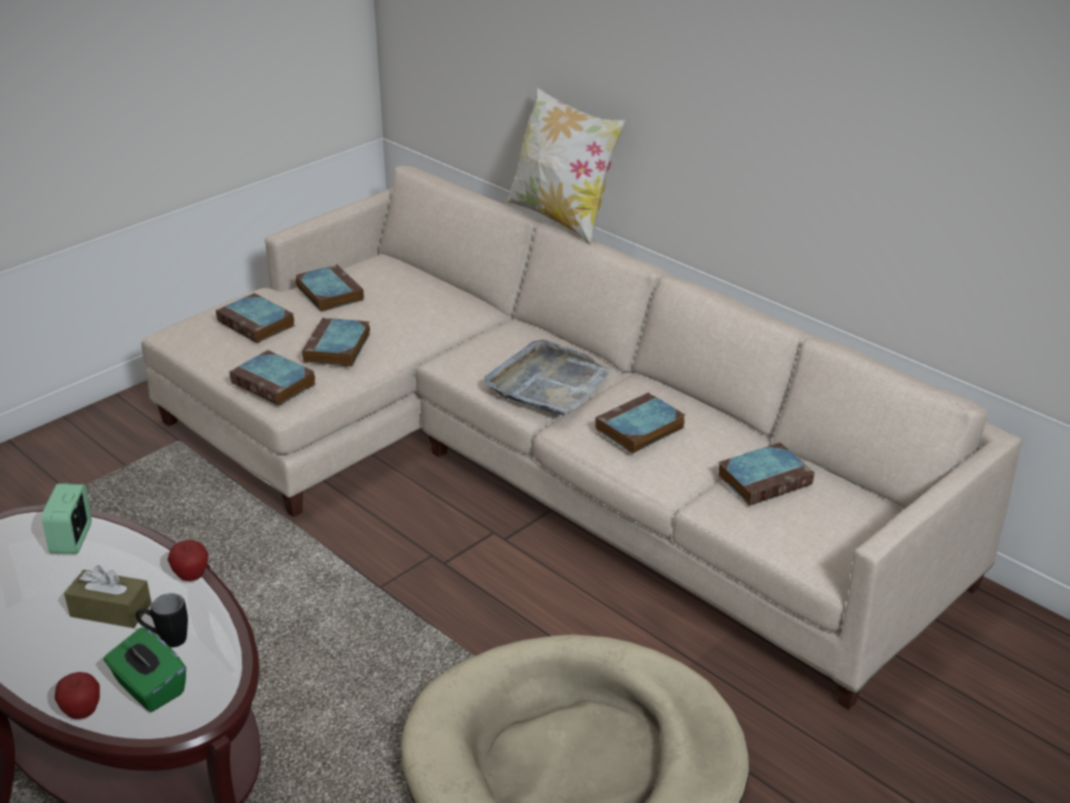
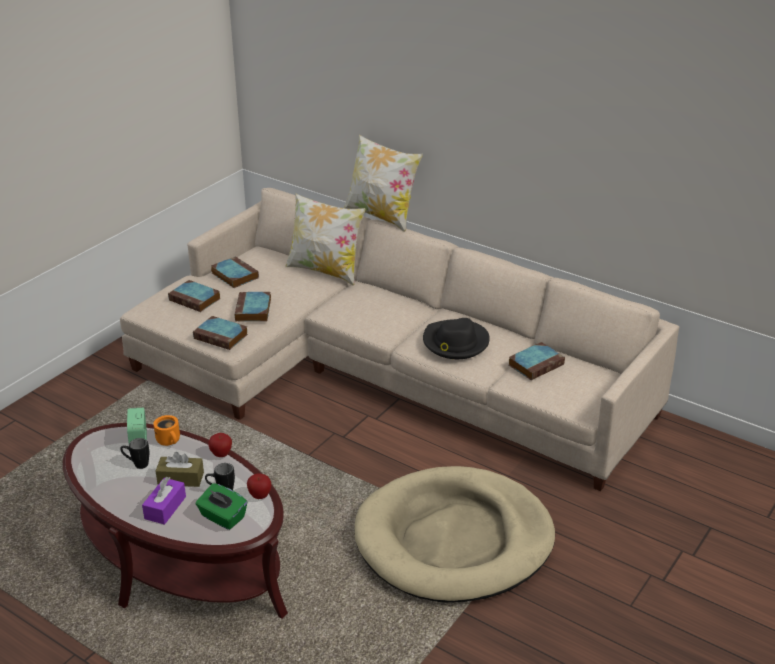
camera: 10 degrees left, 0 degrees up
apple [55,672,100,719] -> apple moved to [247,473,271,499]
grey tray [484,340,611,415] -> none
book [595,392,685,454] -> black hat [423,318,490,359]
none -> black mug [120,438,149,469]
none -> purple tissue box [142,477,186,525]
none -> orange mug [153,415,180,446]
none -> pillow [285,193,366,286]

